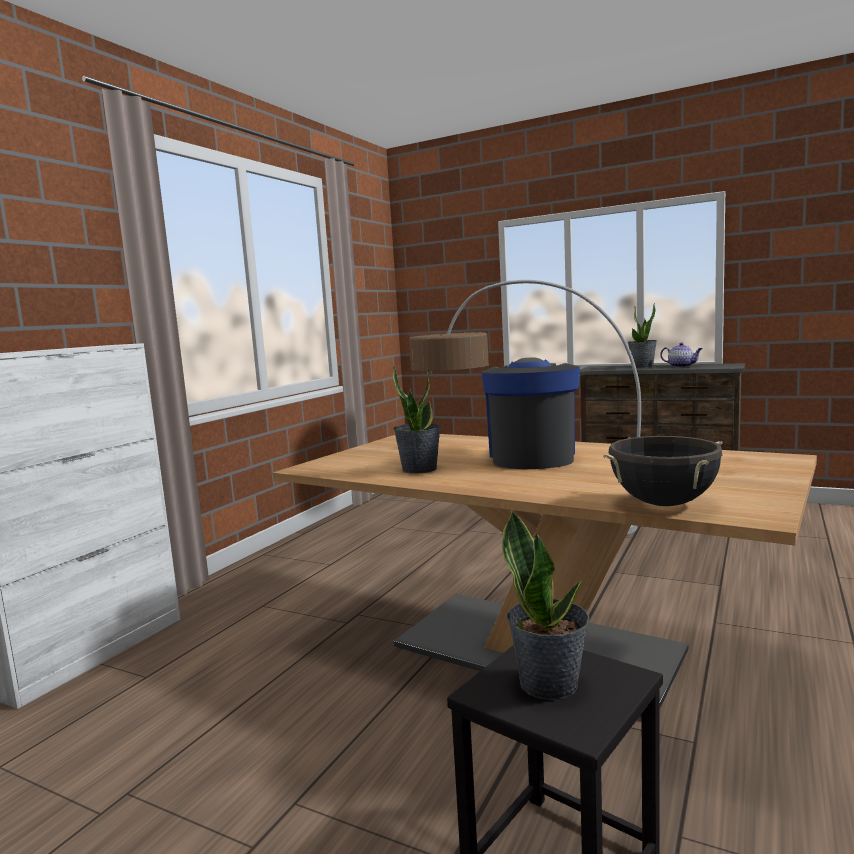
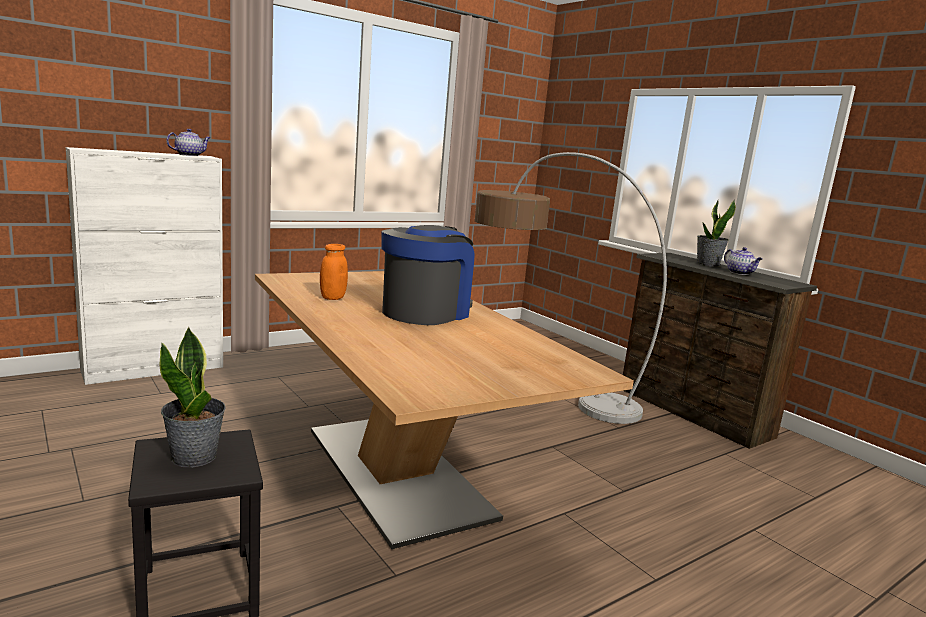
camera: 25 degrees right, 5 degrees up
potted plant [393,366,441,474] -> orange jar [320,244,348,300]
black cooking pot [603,436,722,506] -> none
none -> teapot [166,129,210,156]

